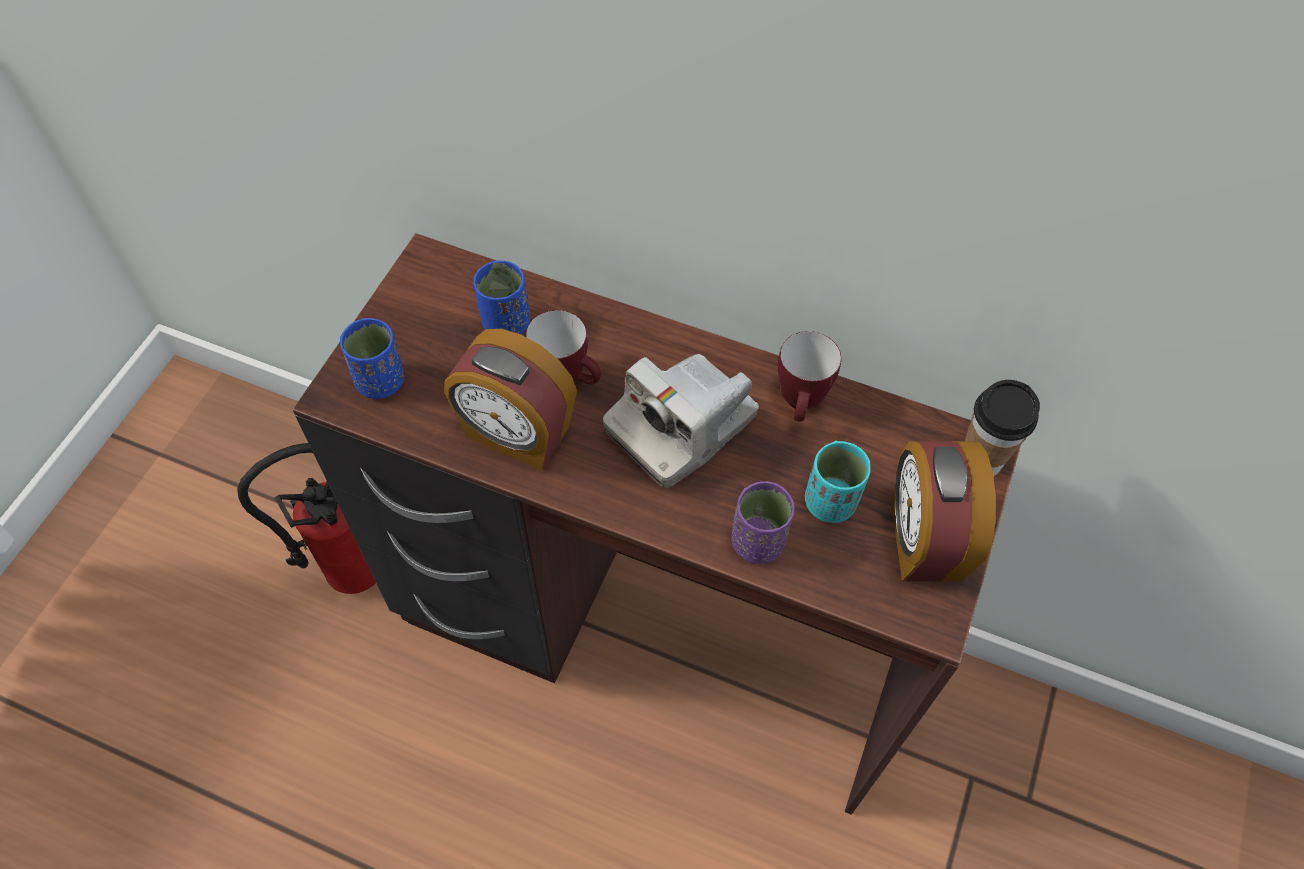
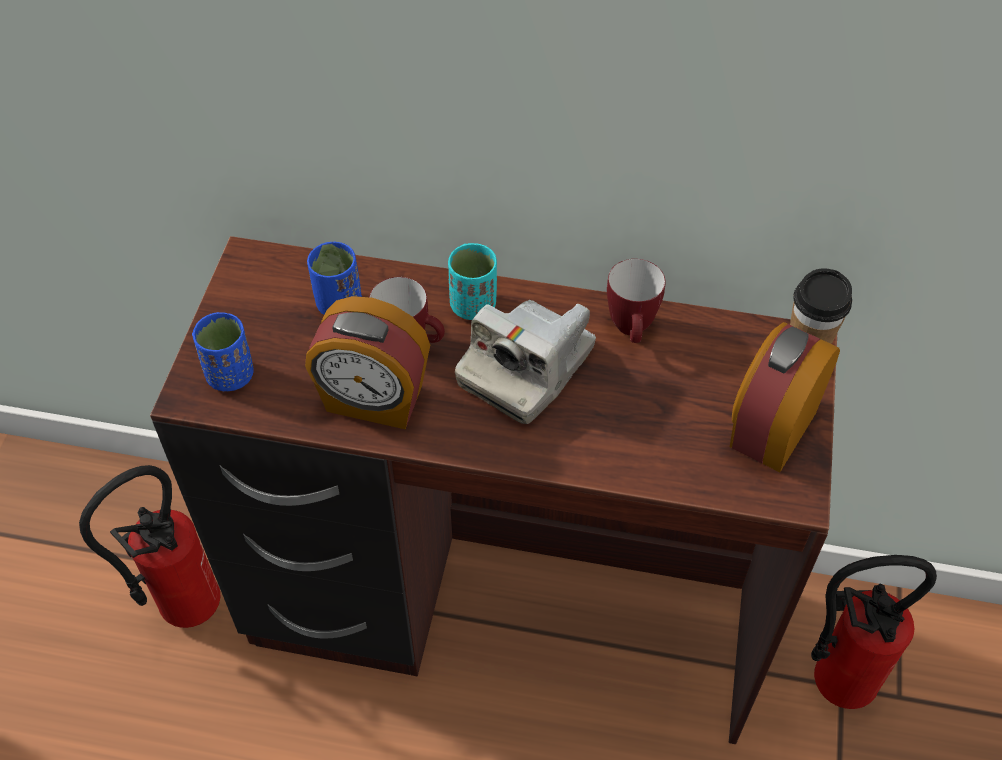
camera: 10 degrees left, 5 degrees down
purple cup [731,481,795,564] -> none
turquoise cup [805,441,871,523] -> turquoise cup moved to [448,243,497,320]
alarm clock [891,441,996,581] -> alarm clock turned 45 degrees clockwise [730,322,840,472]
none -> fire extinguisher [811,555,937,709]

